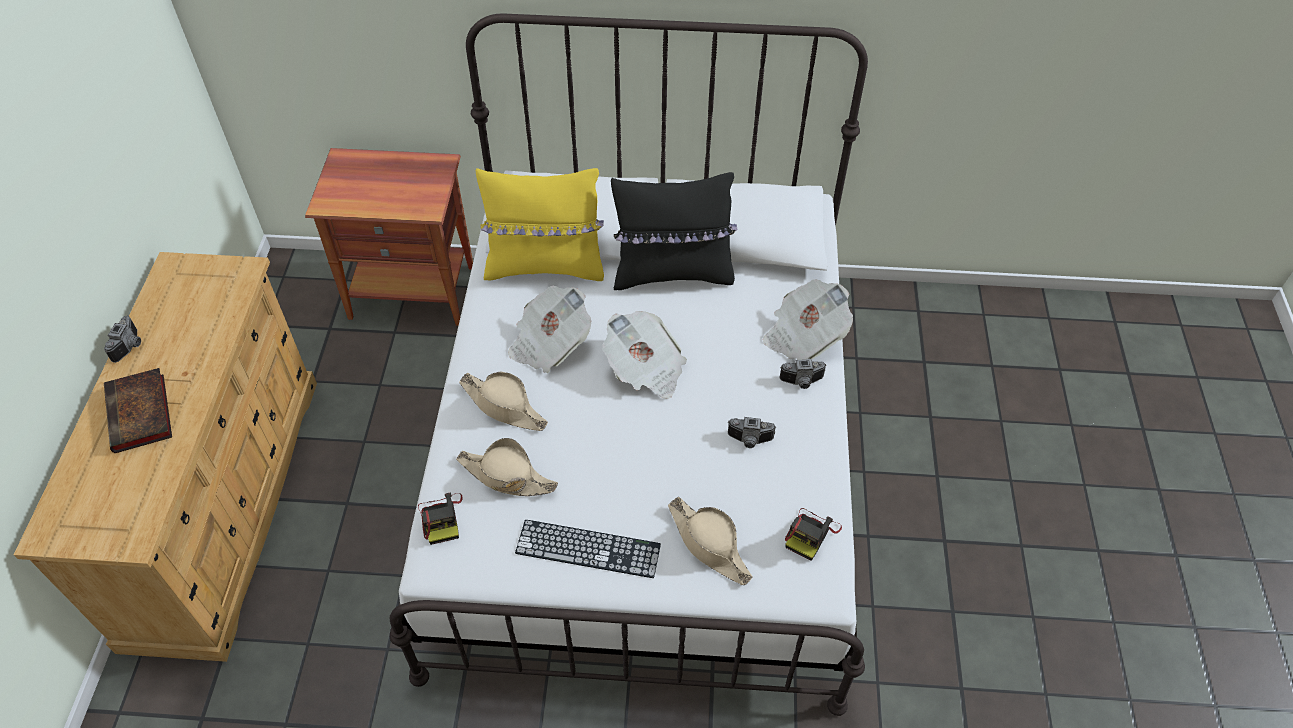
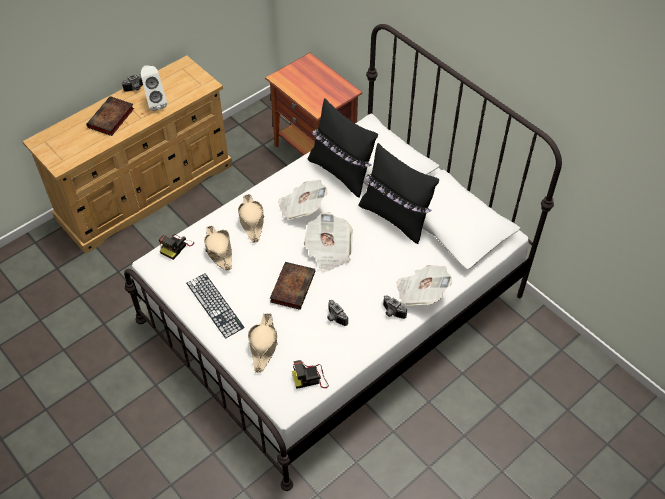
camera: 45 degrees right, 0 degrees up
yellow pillow [476,168,604,281] -> black pillow [307,98,378,197]
none -> white speaker [141,65,167,111]
none -> book [270,262,315,310]

